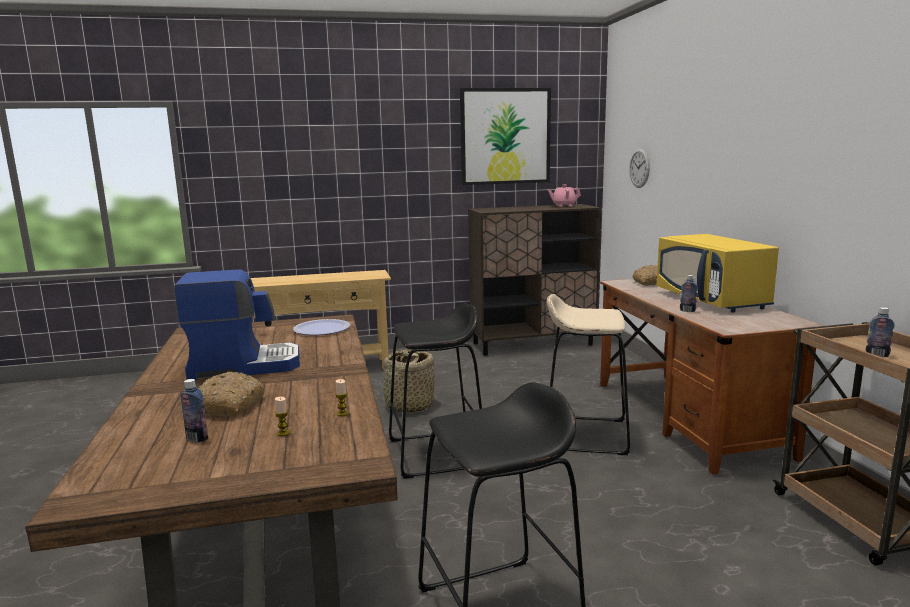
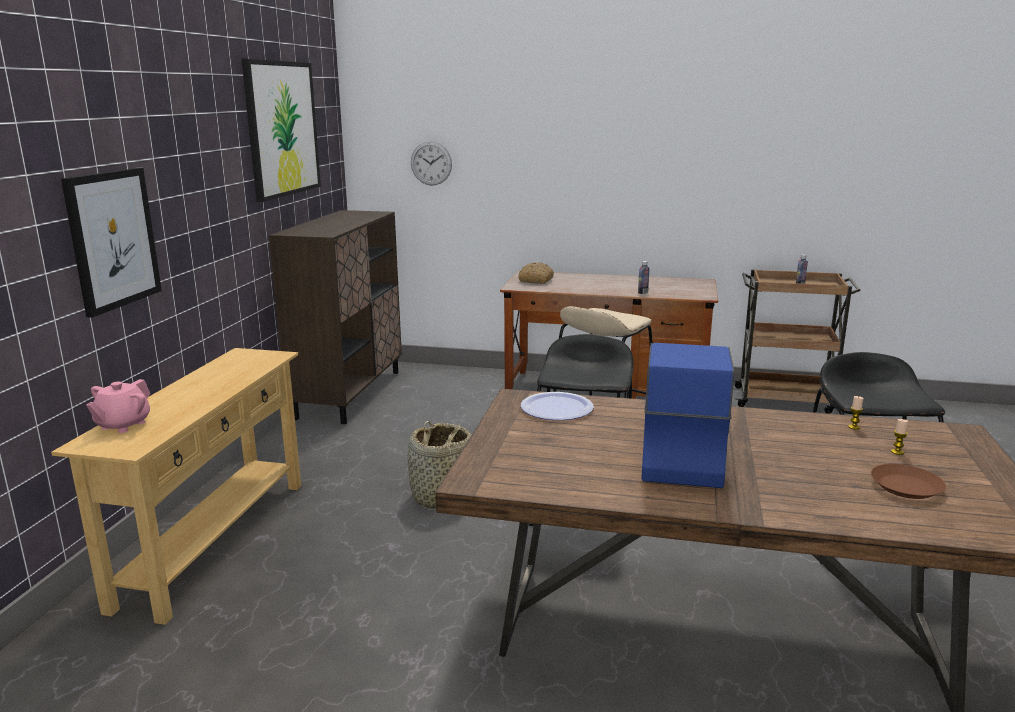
camera: 65 degrees left, 5 degrees up
bottle [181,379,208,442] -> brown plate [871,464,946,499]
bread [199,372,265,416] -> none
pink teapot [548,185,581,207] -> pink teapot moved to [86,379,150,433]
yellow microwave [657,234,779,313] -> none
none -> picture [61,168,162,318]

